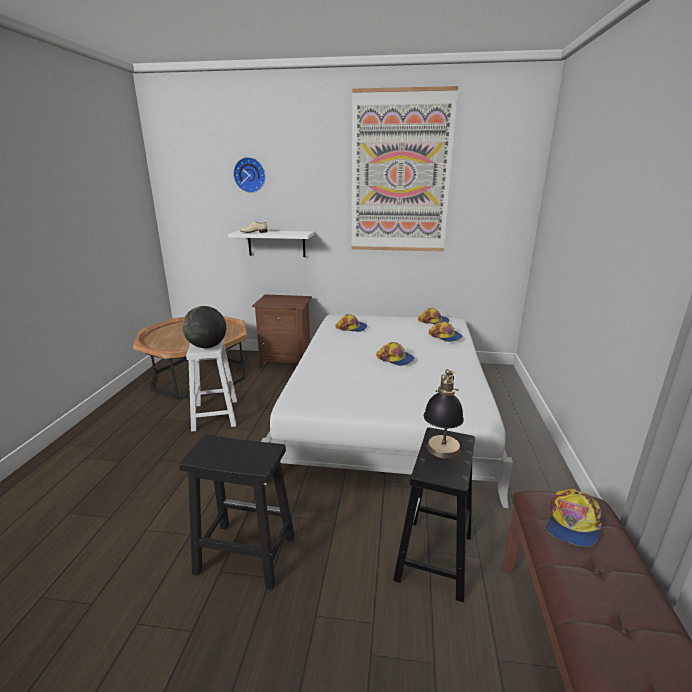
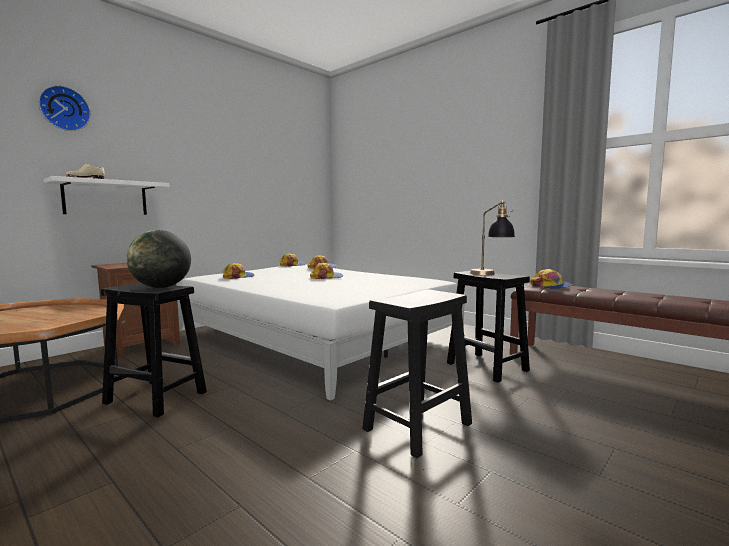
camera: 55 degrees left, 15 degrees down
white stool [186,338,237,432] -> black stool [101,283,207,417]
picture [351,86,458,252] -> none

